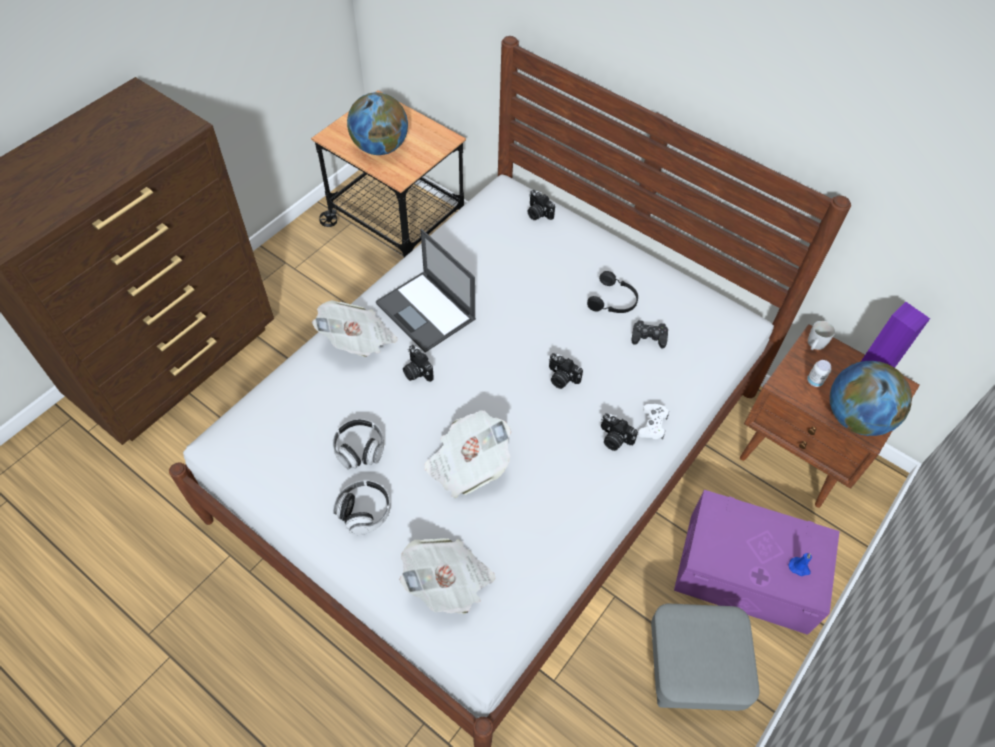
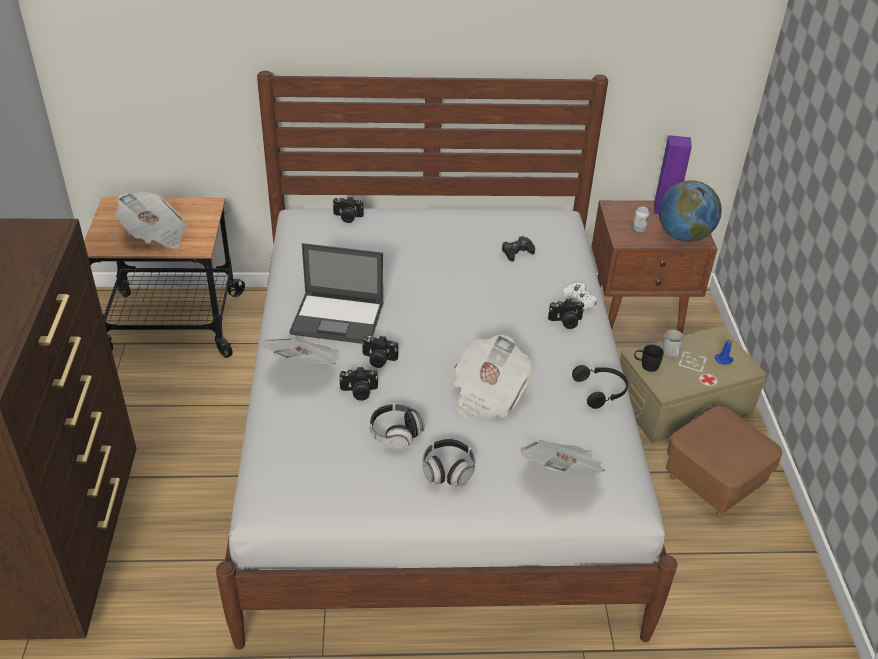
camera: 40 degrees left, 15 degrees down
globe [347,92,408,155] -> newspaper [115,192,187,249]
camera [549,353,583,389] -> camera moved to [339,367,378,400]
black headphones [587,271,638,313] -> black headphones moved to [572,365,628,409]
grey ottoman [651,604,760,711] -> brown ottoman [666,406,782,517]
purple storage box [674,490,840,635] -> beige storage box [620,326,767,443]
white mug [808,321,835,350] -> white mug moved to [663,330,684,357]
none -> black mug [634,345,664,372]

